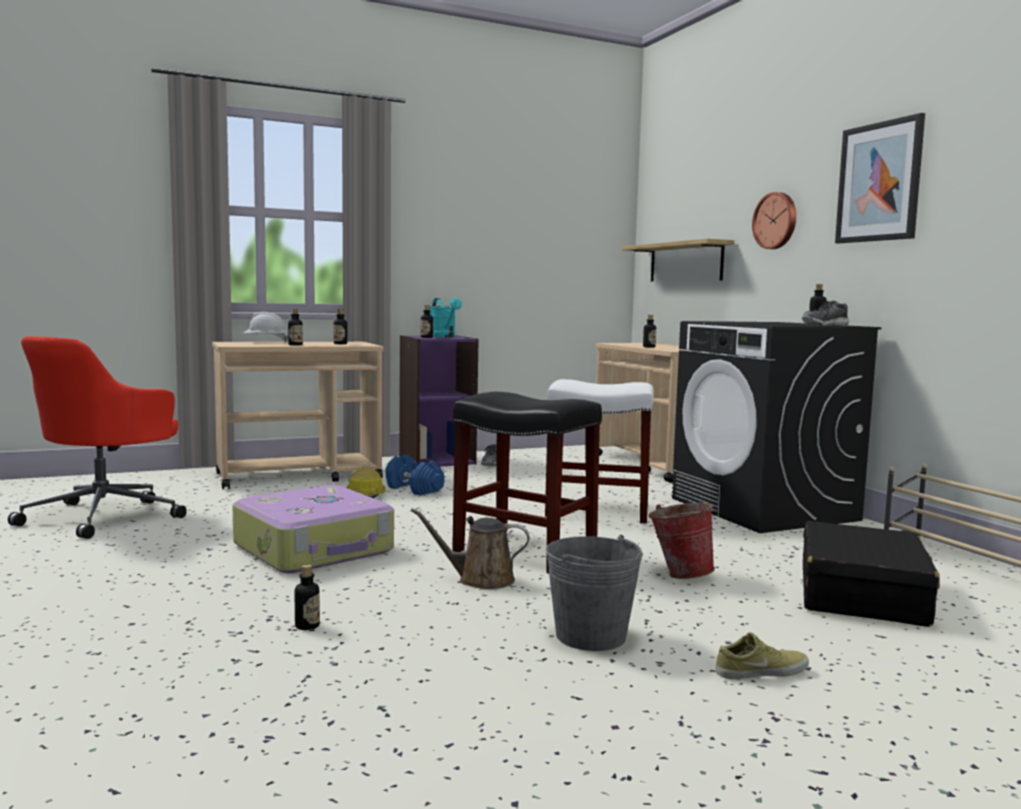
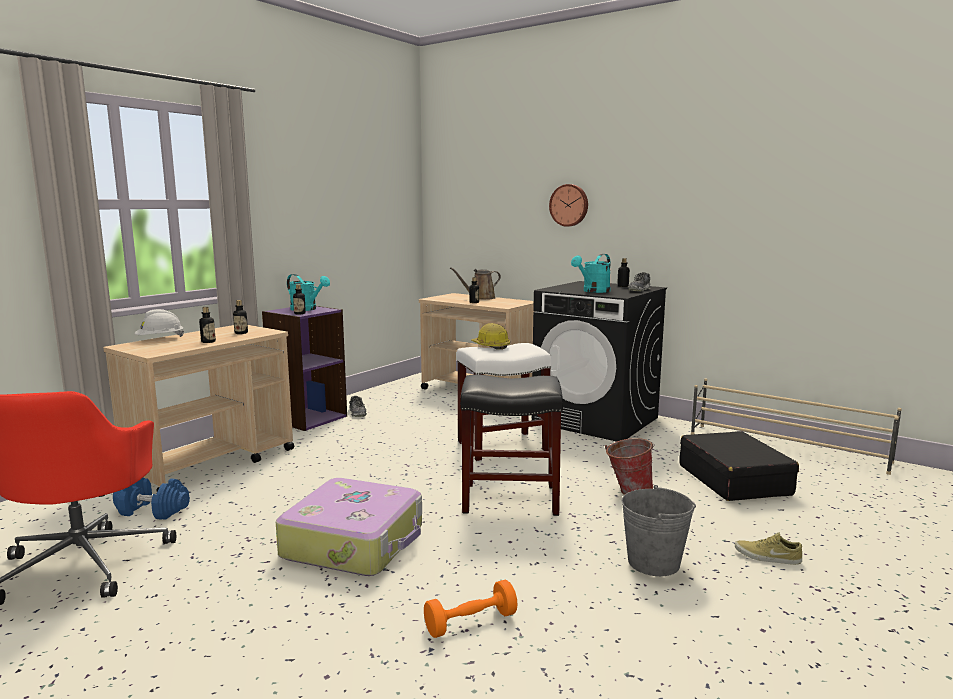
camera: 30 degrees left, 5 degrees up
bottle [295,564,320,630] -> orange dumbbell [424,579,518,638]
hard hat [347,467,386,498] -> hard hat moved to [471,323,510,350]
blue dumbbell [385,455,445,496] -> blue dumbbell moved to [113,477,190,520]
brown watering can [410,508,530,589] -> brown watering can moved to [450,267,501,300]
shelf [622,239,734,282] -> none
beige shoe [715,632,809,679] -> beige shoe turned 120 degrees counterclockwise [735,532,802,565]
picture [835,113,925,243] -> none
none -> turquoise watering can [571,254,610,293]

